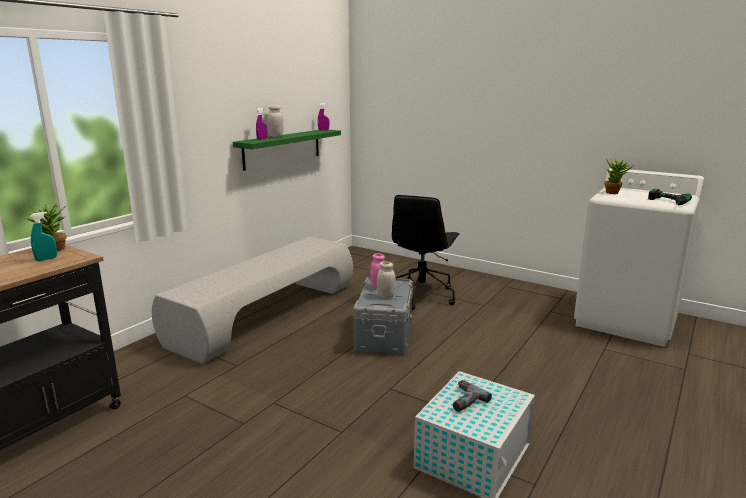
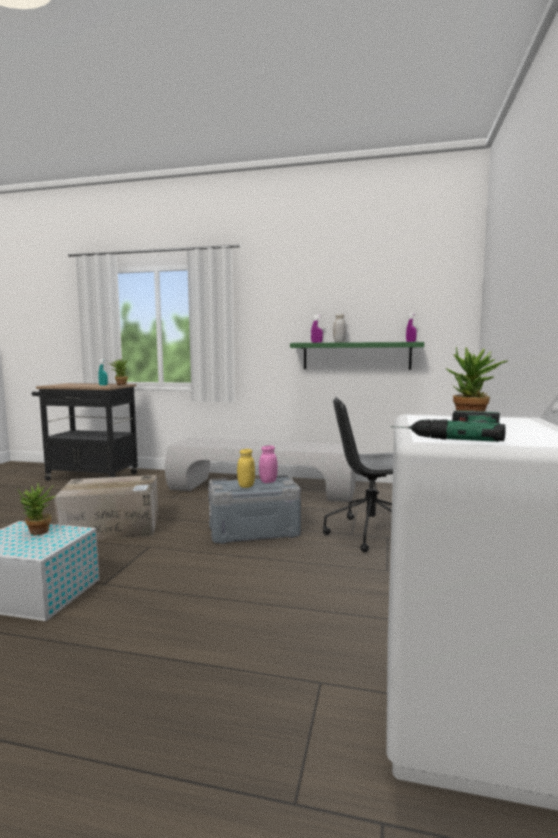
camera: 70 degrees right, 10 degrees down
white jar [377,262,396,299] -> yellow jar [237,449,255,488]
power drill [453,380,492,412] -> potted plant [18,483,56,535]
none -> cardboard box [54,475,158,539]

